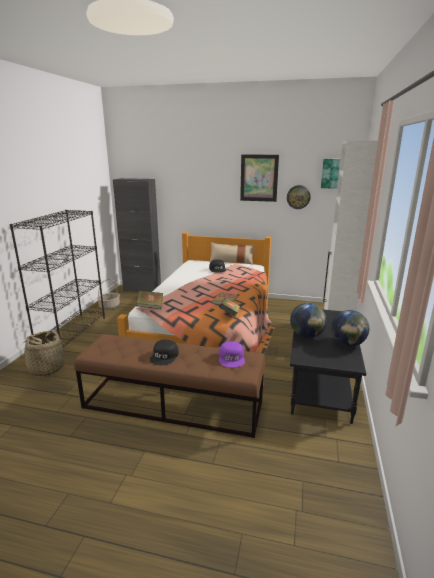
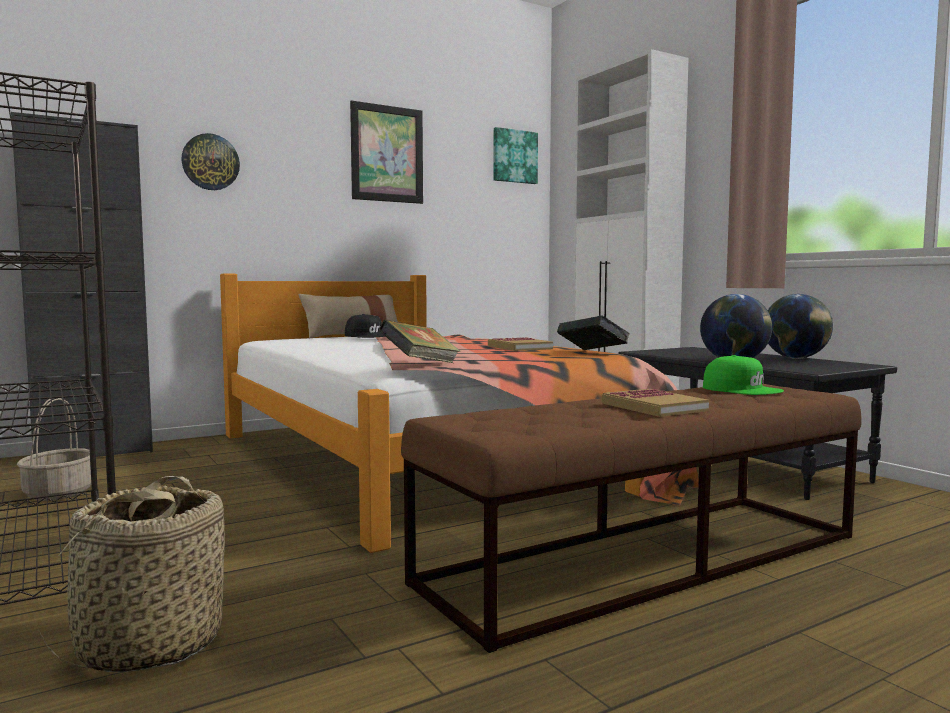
camera: 45 degrees left, 15 degrees down
black cap [150,340,179,365] -> book [602,389,709,417]
purple cap [219,341,245,368] -> green cap [703,355,784,395]
wall clock [287,185,311,209] -> wall clock moved to [181,133,240,190]

